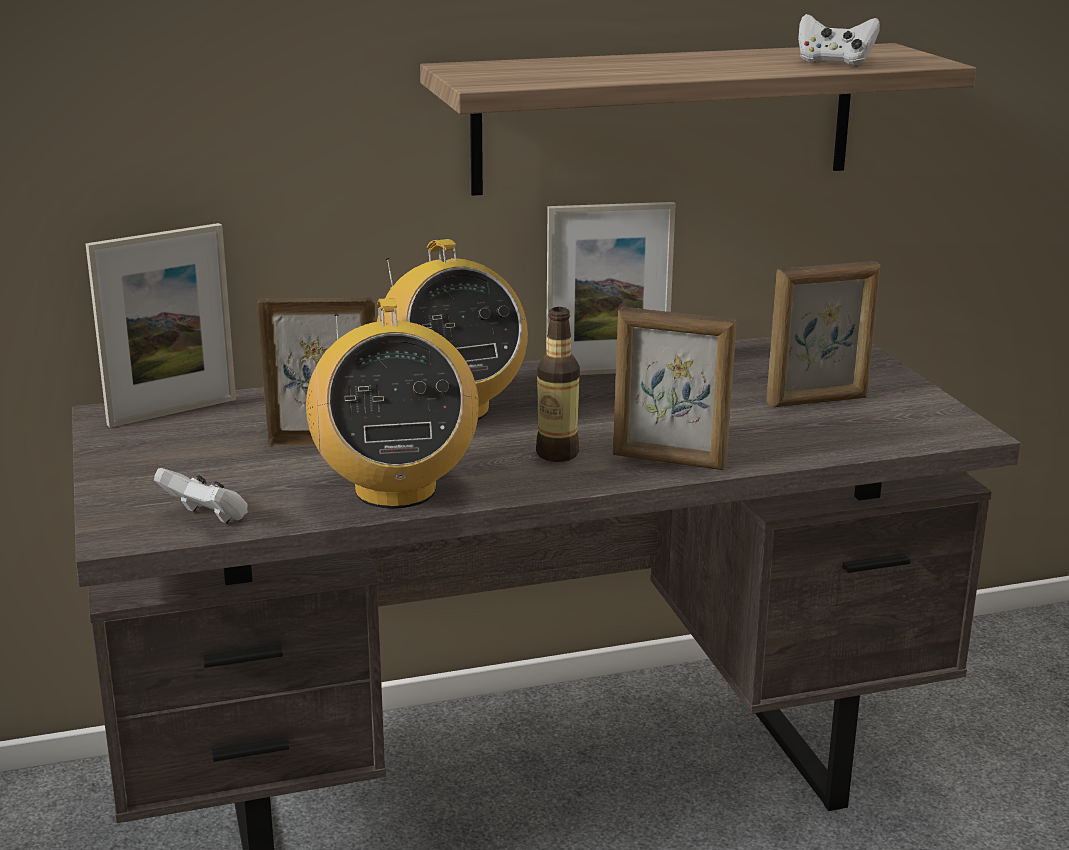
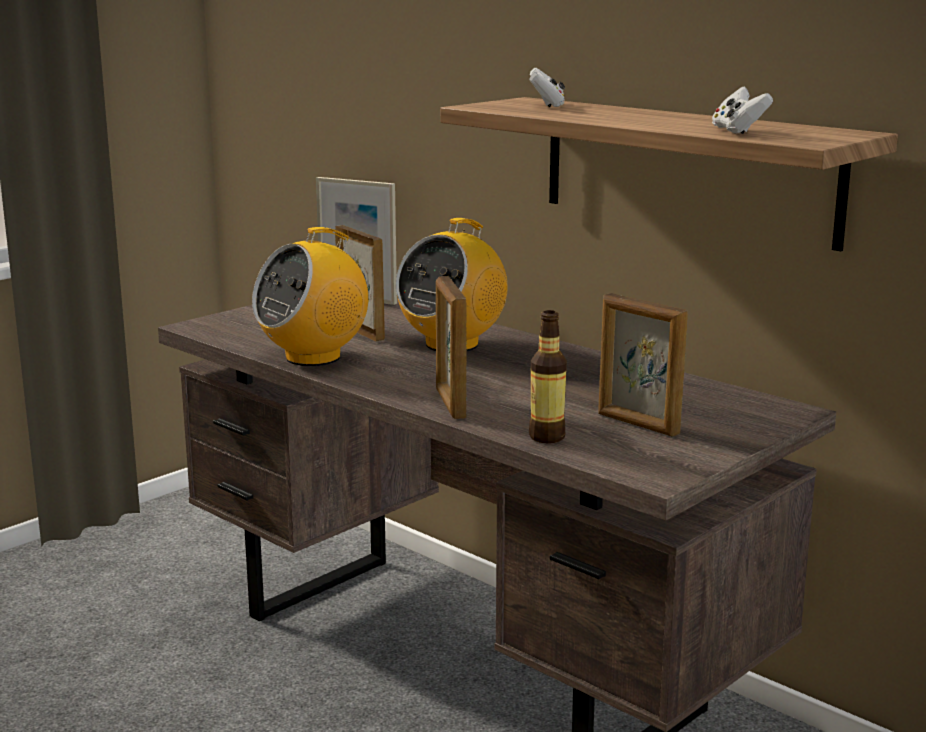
camera: 60 degrees right, 5 degrees down
white game controller [154,468,248,523] -> white game controller moved to [529,68,565,108]
bottle [536,307,580,462] -> bottle moved to [529,310,567,443]
picture frame [546,202,675,375] -> none

